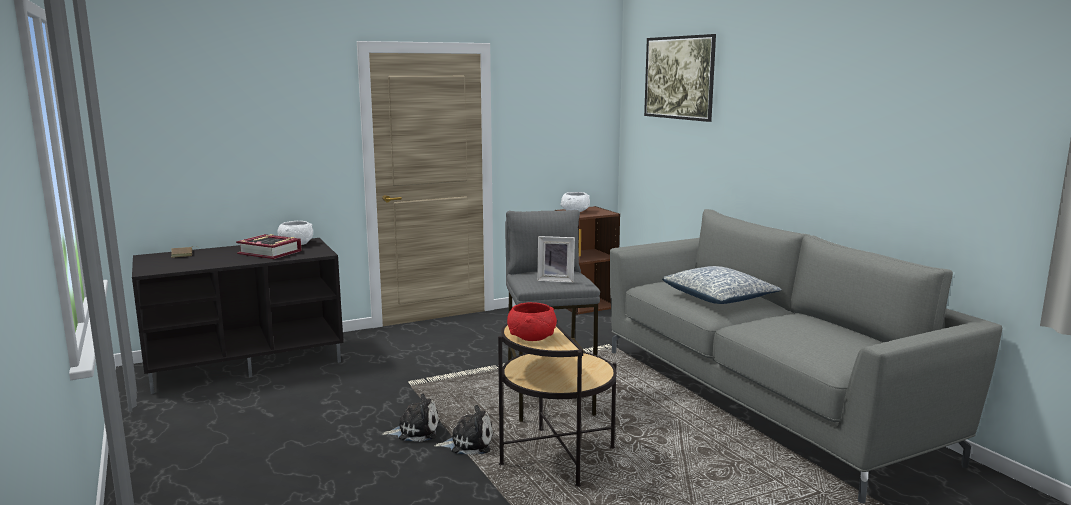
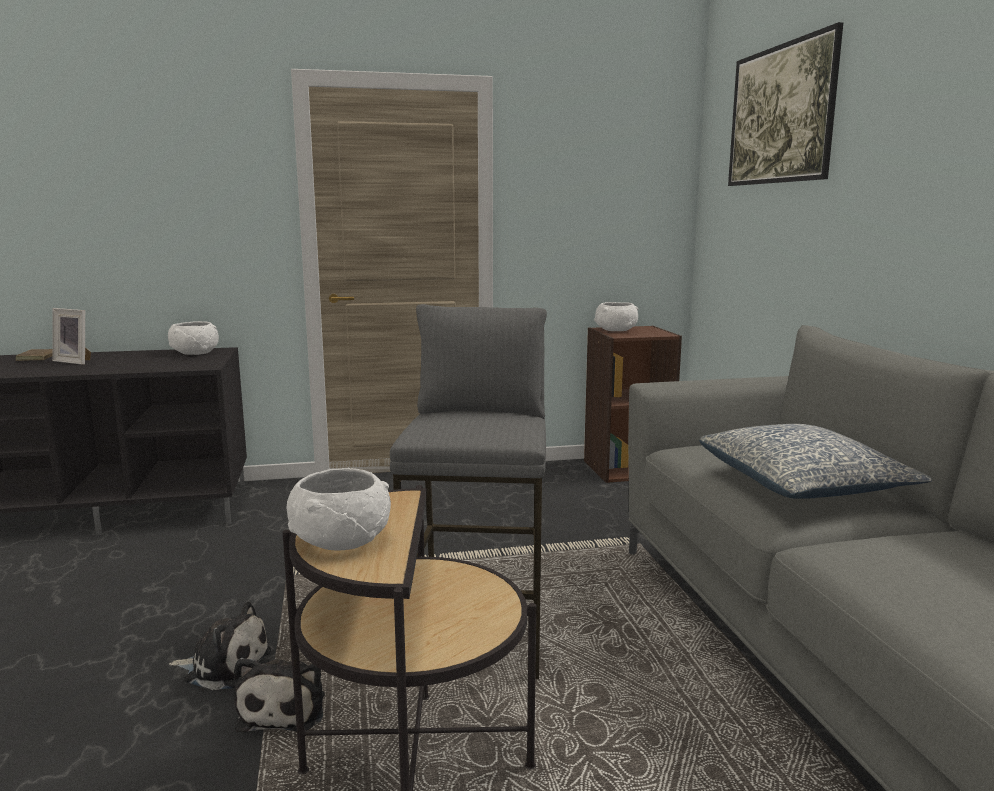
camera: 15 degrees right, 0 degrees up
book [236,234,302,259] -> none
plush toy [434,405,493,455] -> plush toy turned 75 degrees clockwise [234,658,325,732]
red bowl [507,302,557,341] -> white bowl [286,468,391,551]
picture frame [537,236,575,283] -> picture frame moved to [52,308,91,365]

